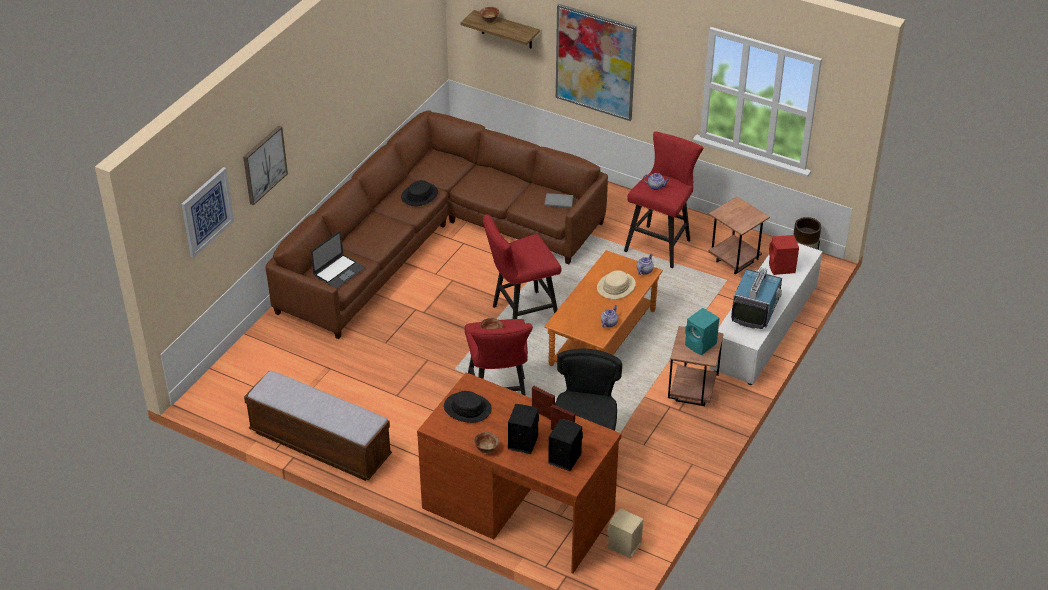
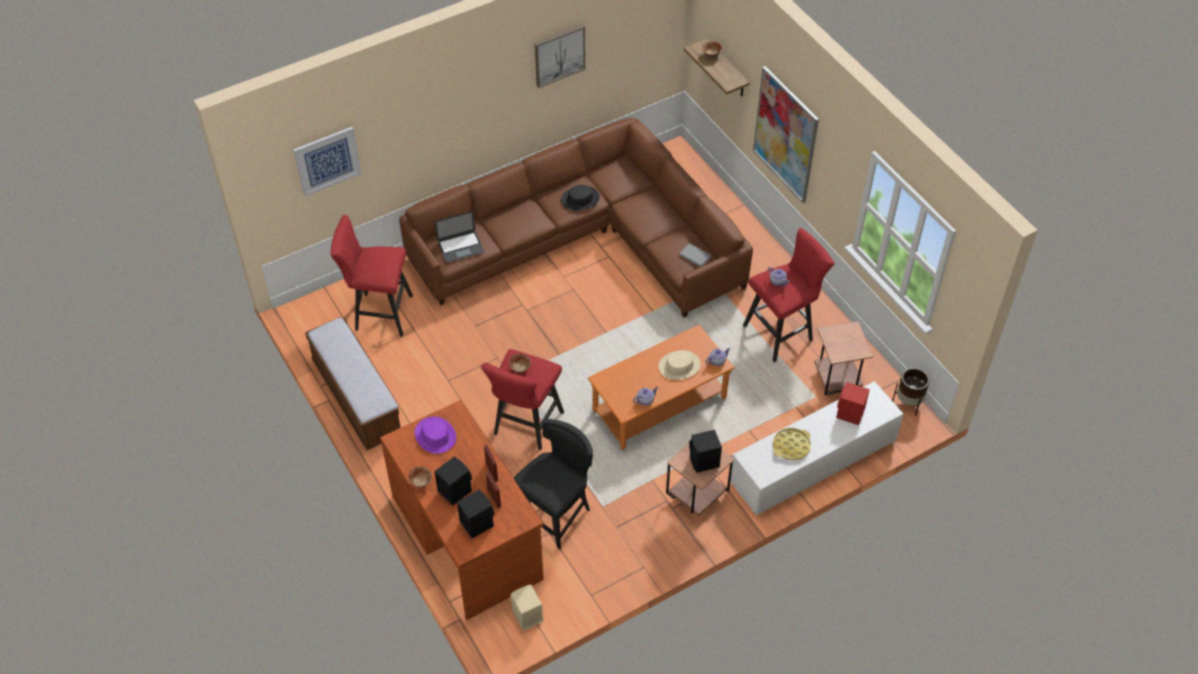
camera: 30 degrees right, 10 degrees up
picture [243,126,288,205] -> picture moved to [535,25,585,88]
black hat [444,391,492,423] -> purple hat [415,416,456,454]
red stool [483,214,561,319] -> red stool moved to [331,215,413,337]
turquoise speaker [685,308,719,355] -> black speaker [689,430,722,473]
television [731,268,782,329] -> yellow tray [773,428,811,460]

